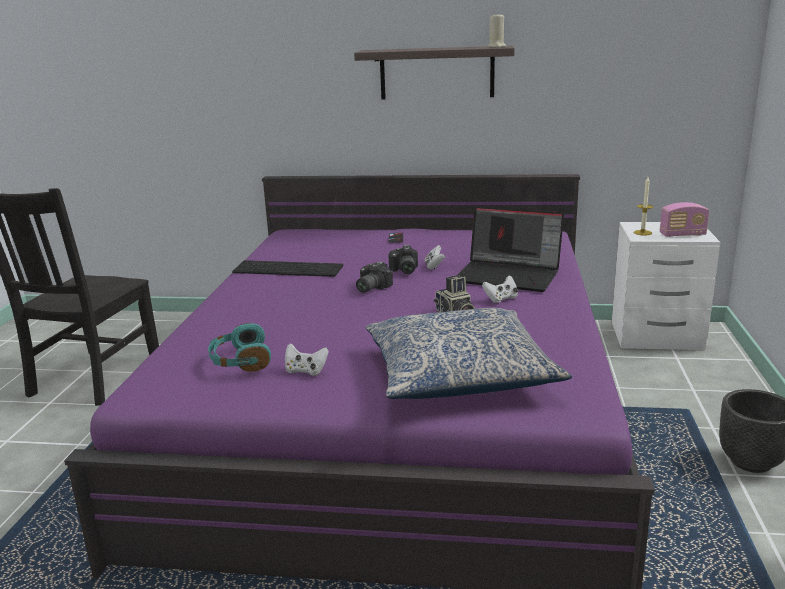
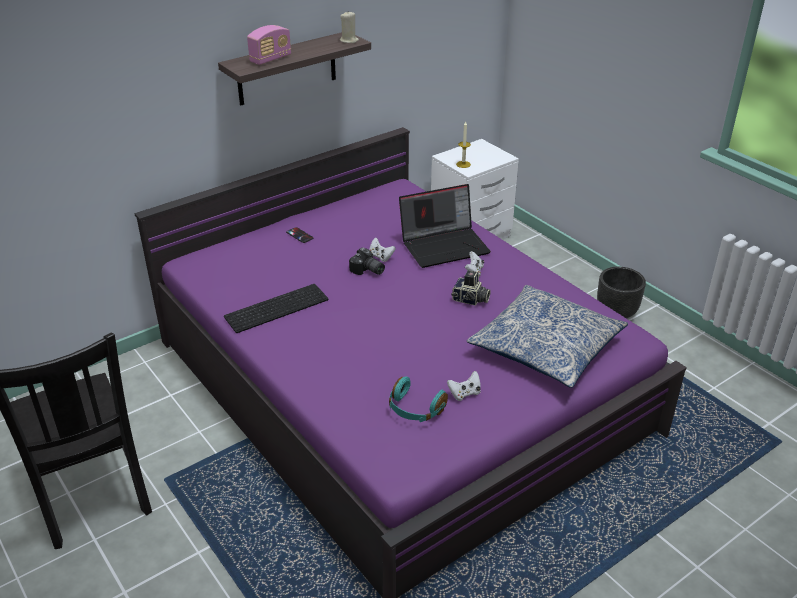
camera: 45 degrees left, 15 degrees up
camera [356,261,393,293] -> none
radio [660,202,709,237] -> radio moved to [247,25,291,65]

